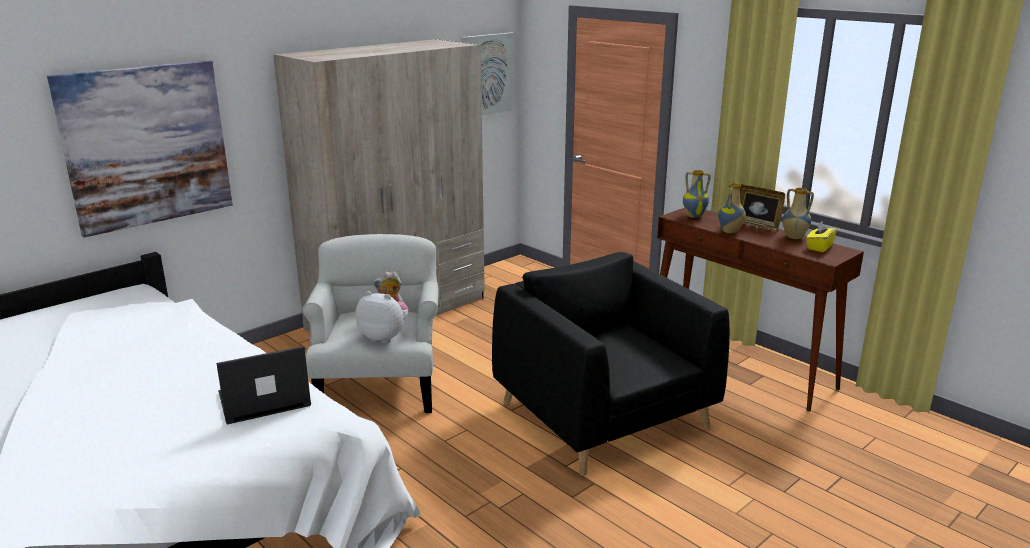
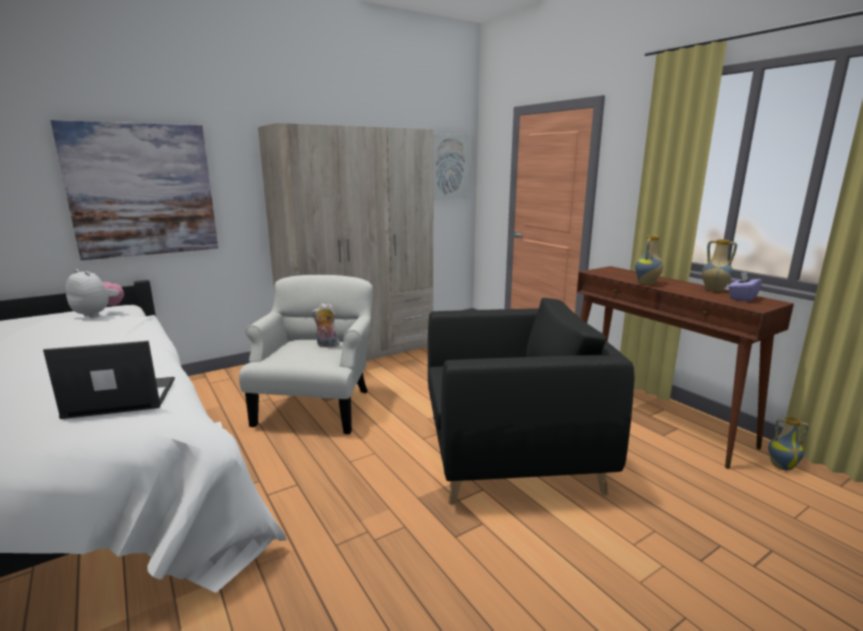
camera: 10 degrees right, 5 degrees down
plush toy [355,291,409,343] -> plush toy moved to [66,269,124,318]
black armchair [492,252,730,476] -> black armchair turned 105 degrees clockwise [428,298,634,505]
vase [683,170,711,218] -> vase moved to [768,417,809,470]
picture frame [740,184,785,232] -> none
yellow tissue box [806,221,837,252] -> purple tissue box [729,271,762,302]

